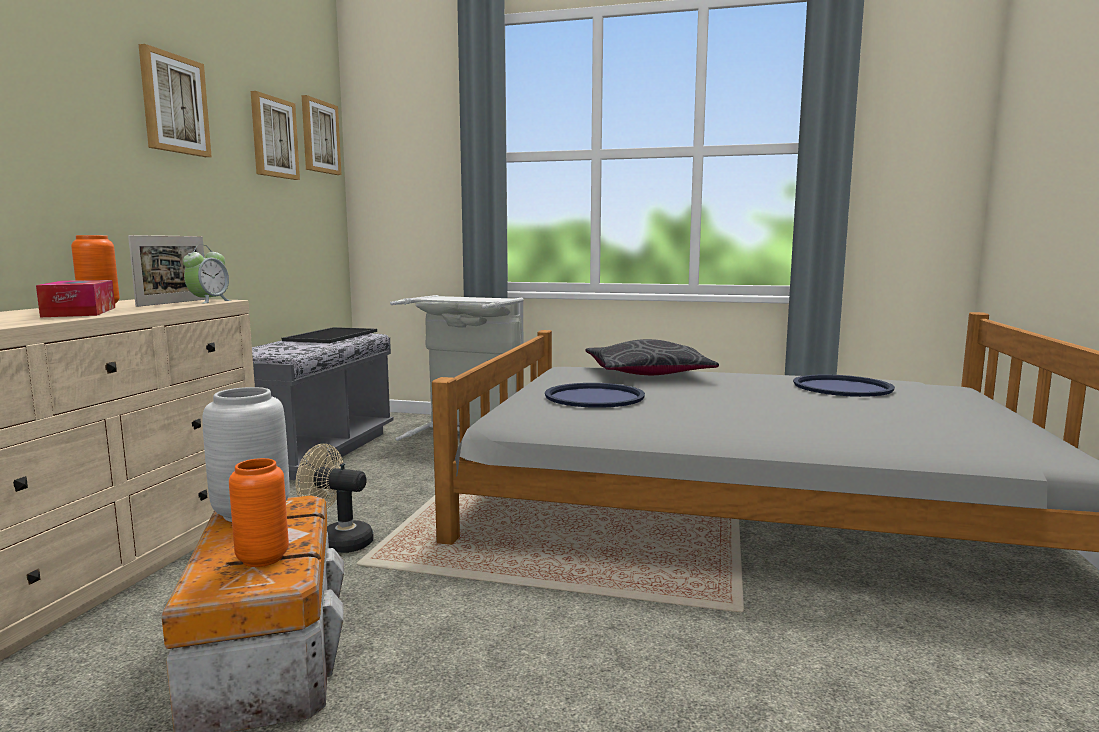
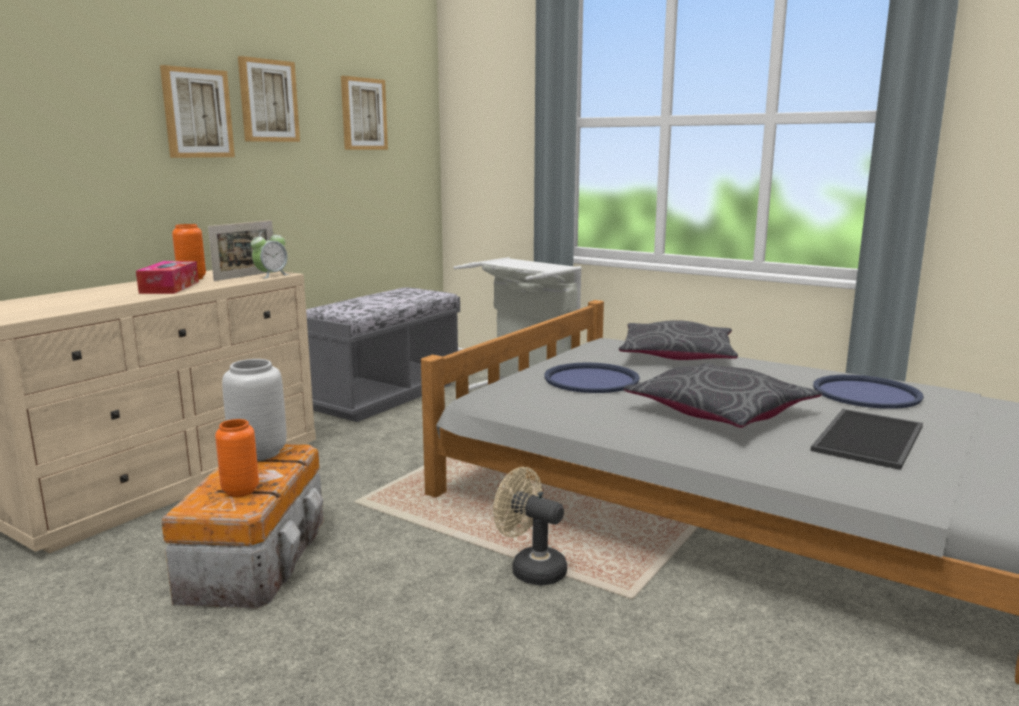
camera: 20 degrees right, 5 degrees up
tray [282,327,377,343] -> tray moved to [810,409,923,470]
beige fan [296,444,374,553] -> beige fan moved to [493,467,567,586]
picture [301,95,342,175] -> picture moved to [160,65,235,158]
none -> grey pillow [624,363,822,428]

